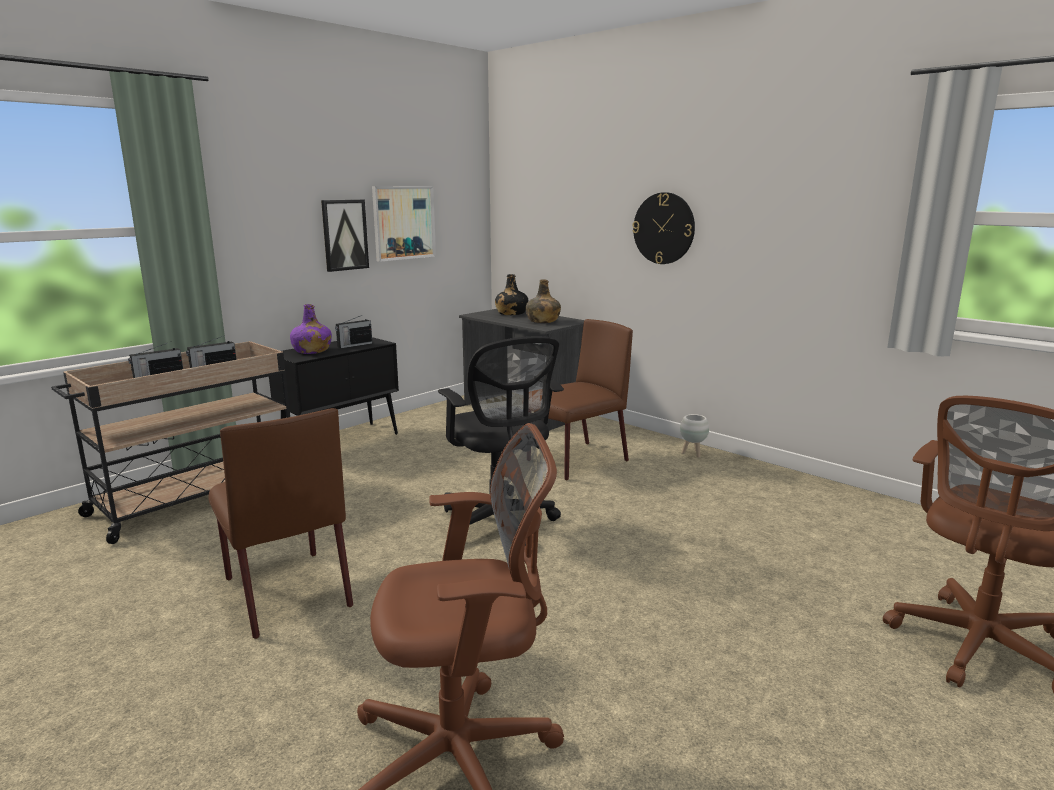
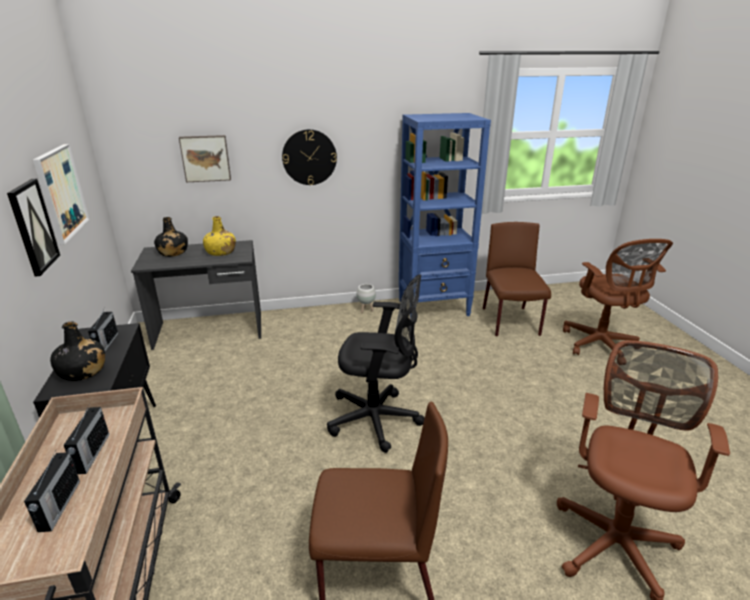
camera: 55 degrees left, 10 degrees up
purple bottle [290,304,332,354] -> black bottle [50,322,105,381]
green bottle [526,279,561,323] -> yellow bottle [203,216,236,256]
brown chair [529,319,633,480] -> brown chair moved to [483,222,551,337]
none -> picture [179,135,231,182]
none -> blue bookcase [399,113,491,320]

